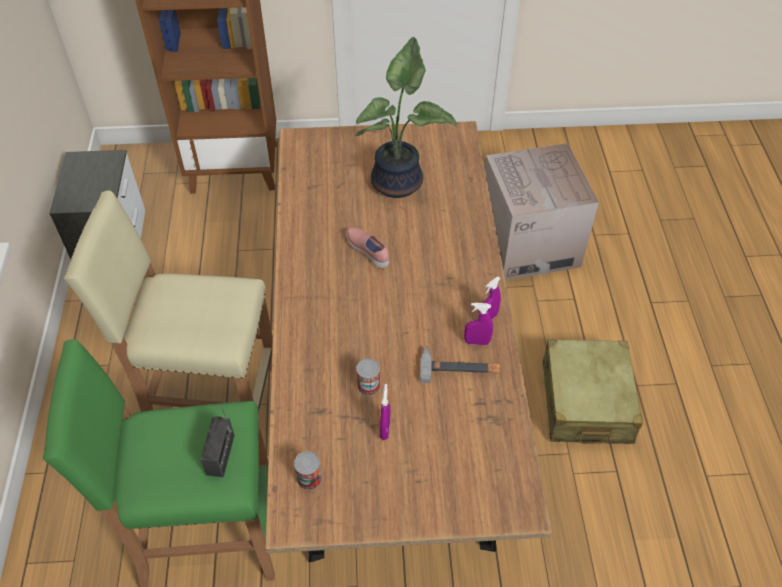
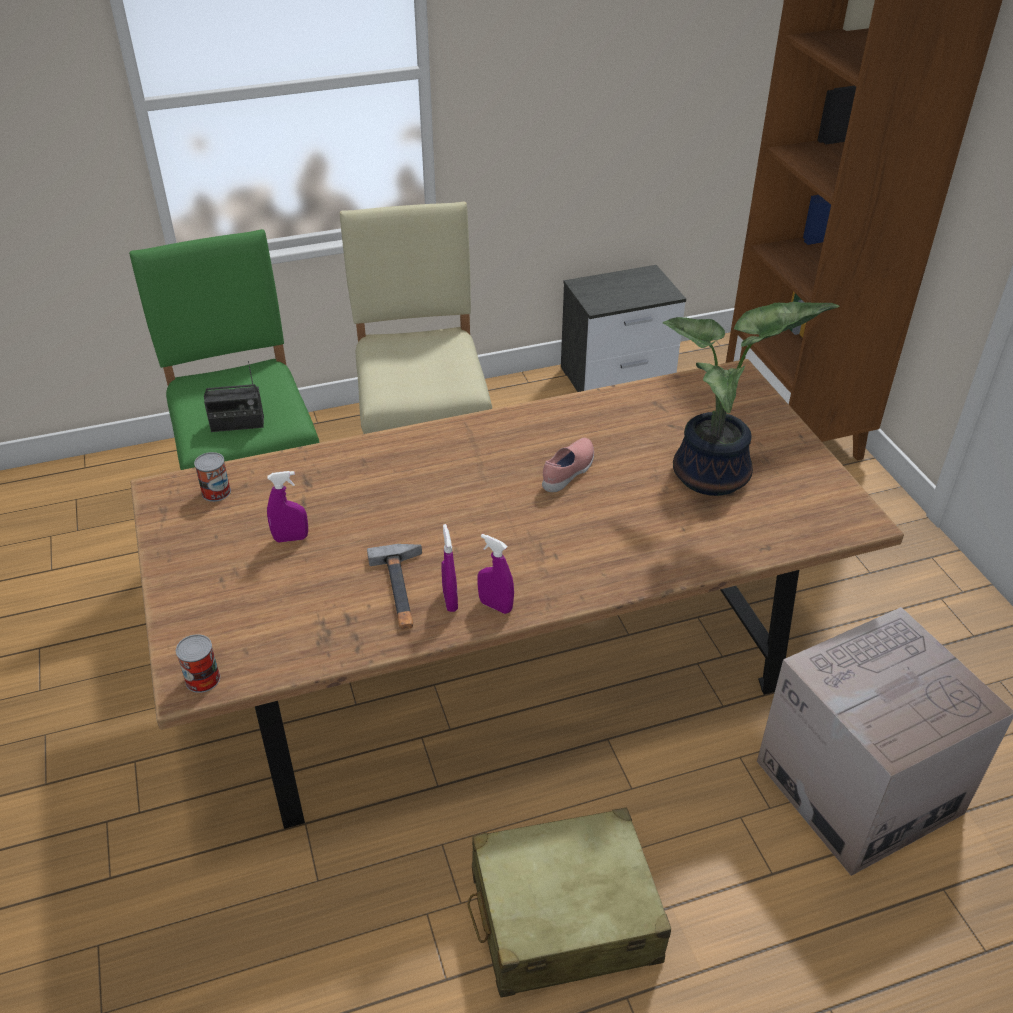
camera: 75 degrees right, 10 degrees down
can [356,359,380,396] -> can moved to [176,634,220,693]

